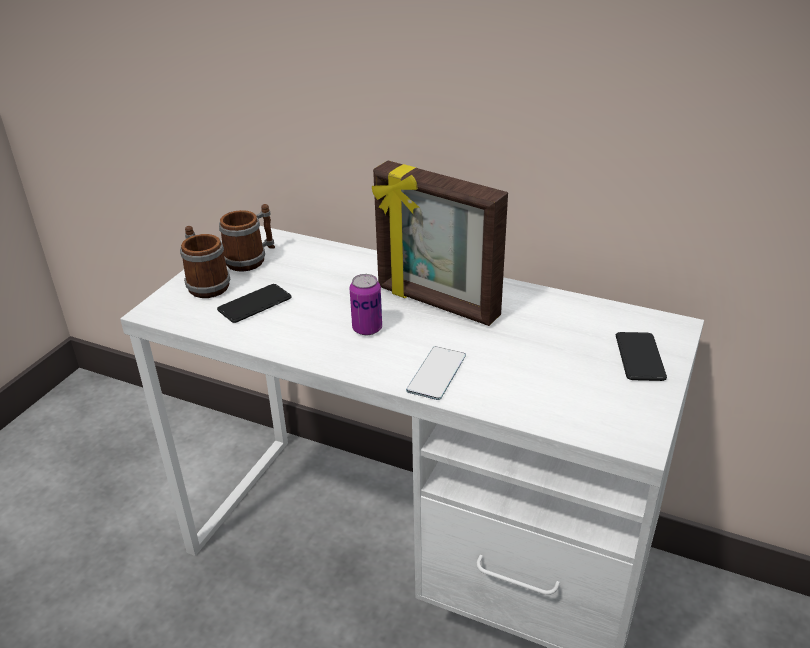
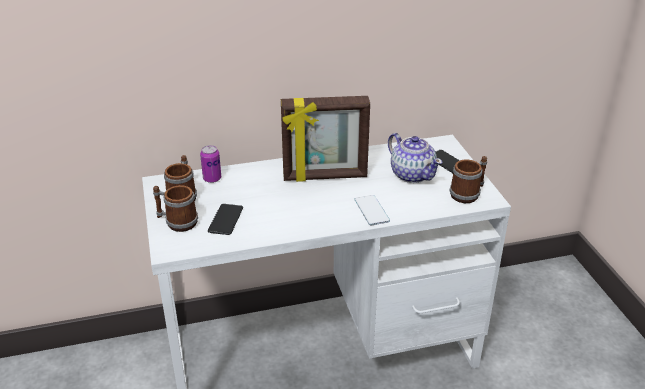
camera: 40 degrees left, 0 degrees up
can [350,274,382,335] -> can moved to [200,145,221,183]
none -> teapot [388,133,442,183]
none -> mug [449,156,487,203]

